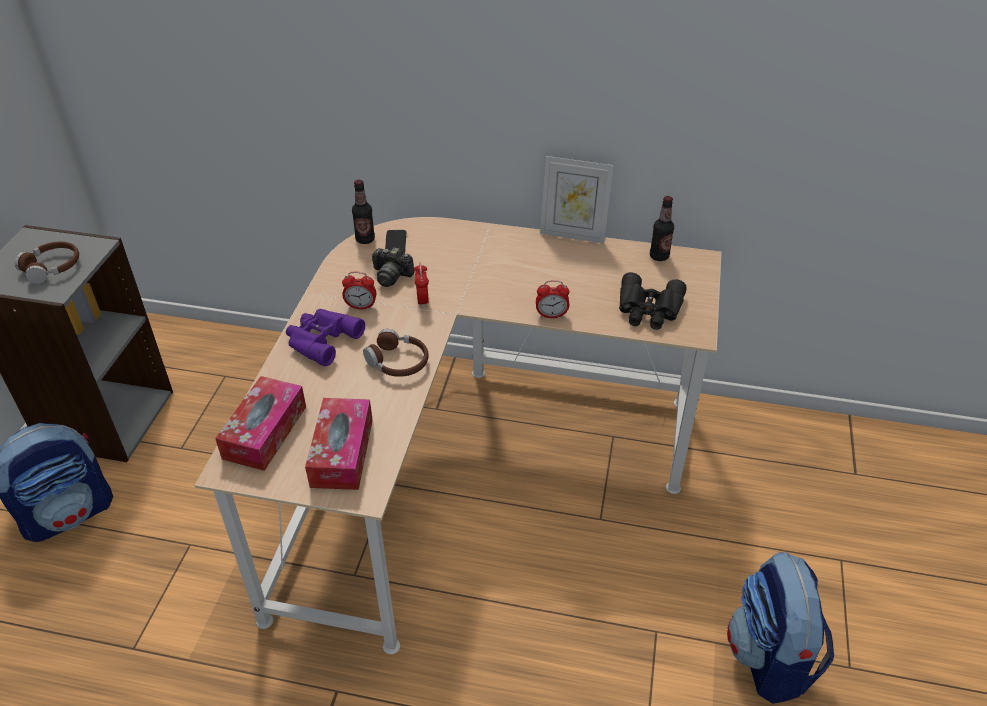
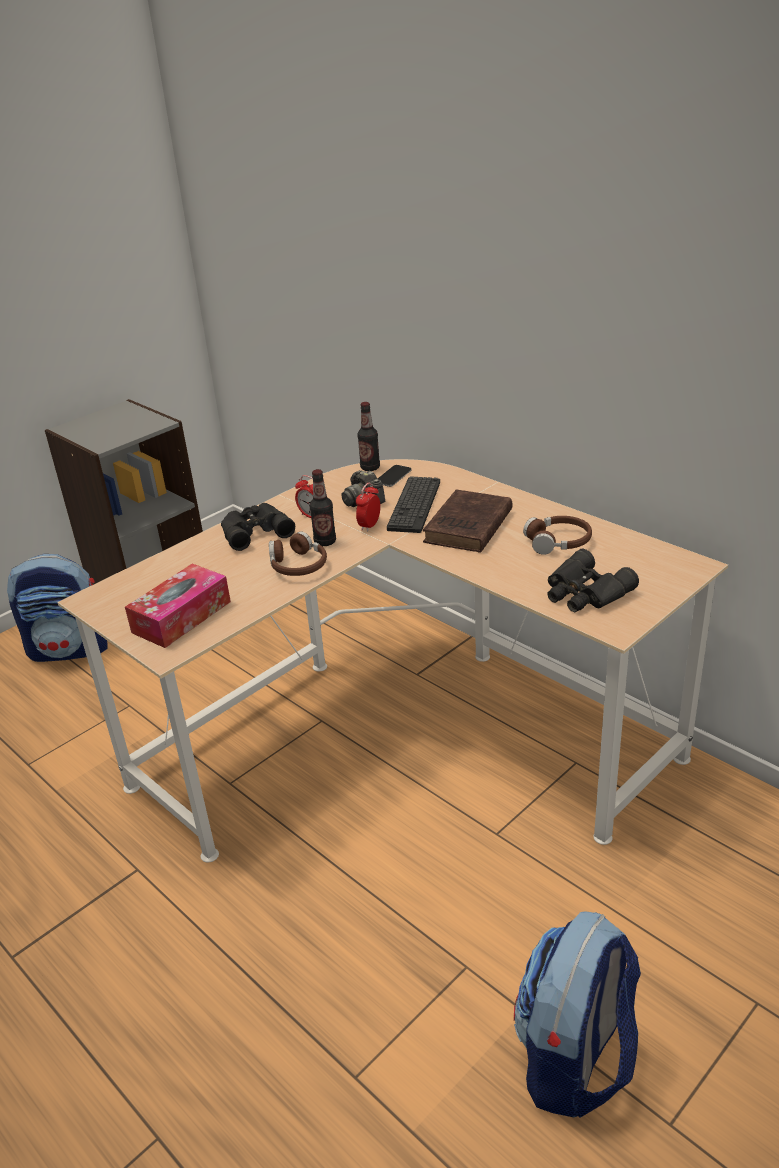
camera: 35 degrees right, 10 degrees down
brown headphones [15,242,79,284] -> brown headphones moved to [523,516,592,555]
tissue box [215,376,306,471] -> none
purple binoculars [286,309,365,366] -> black binoculars [221,503,295,551]
alarm clock [536,280,569,318] -> none
picture frame [540,156,614,244] -> none
bottle [650,196,674,261] -> bottle moved to [310,469,336,546]
none -> keyboard [387,476,440,533]
none -> brown book [423,490,512,553]

